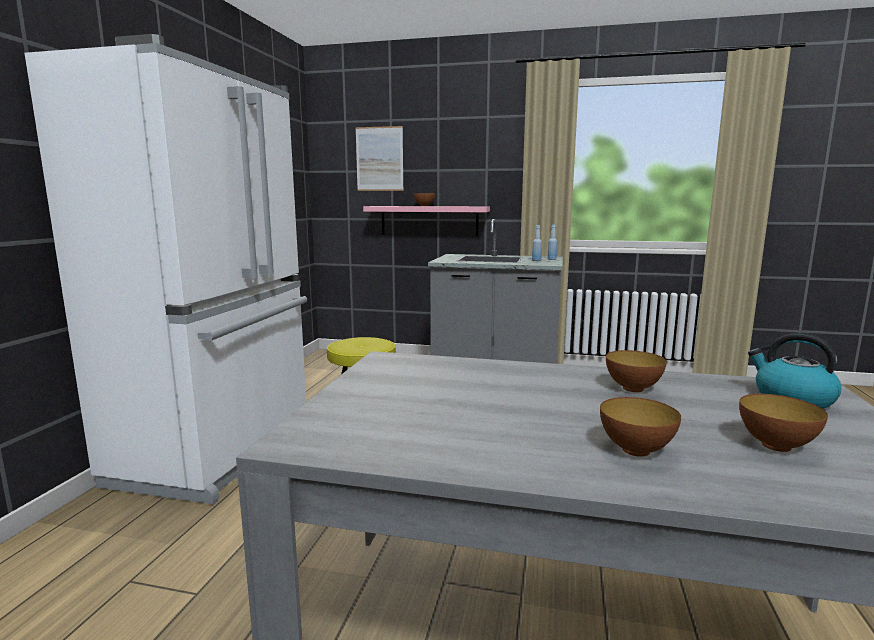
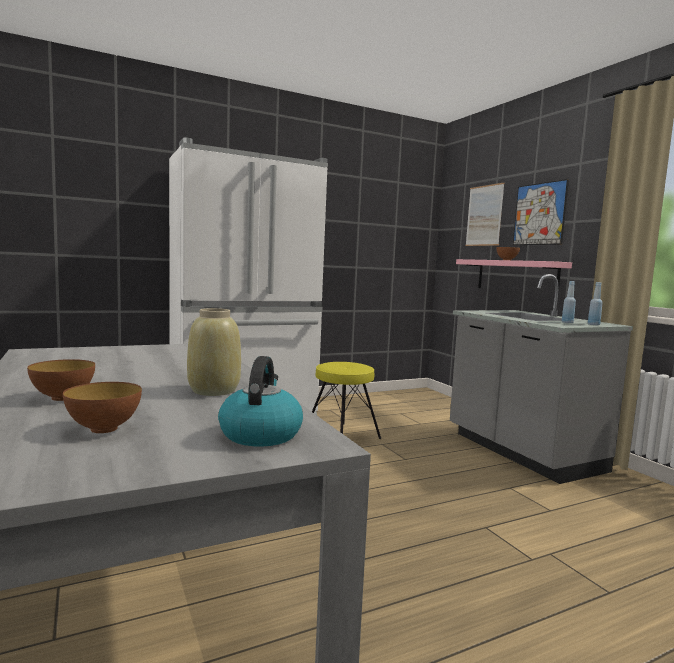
camera: 50 degrees right, 5 degrees down
bowl [606,350,667,392] -> beige vase [187,308,241,396]
none -> picture [513,179,569,245]

